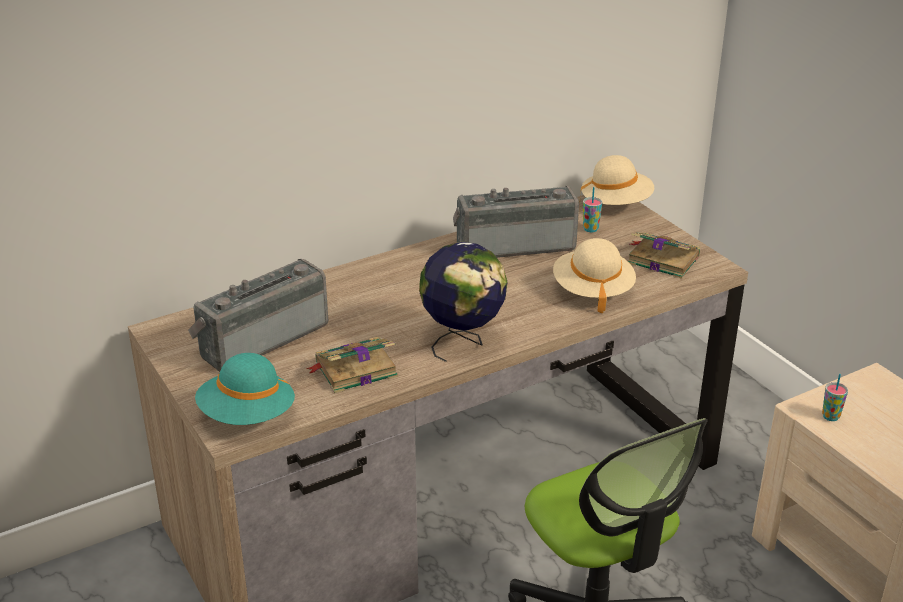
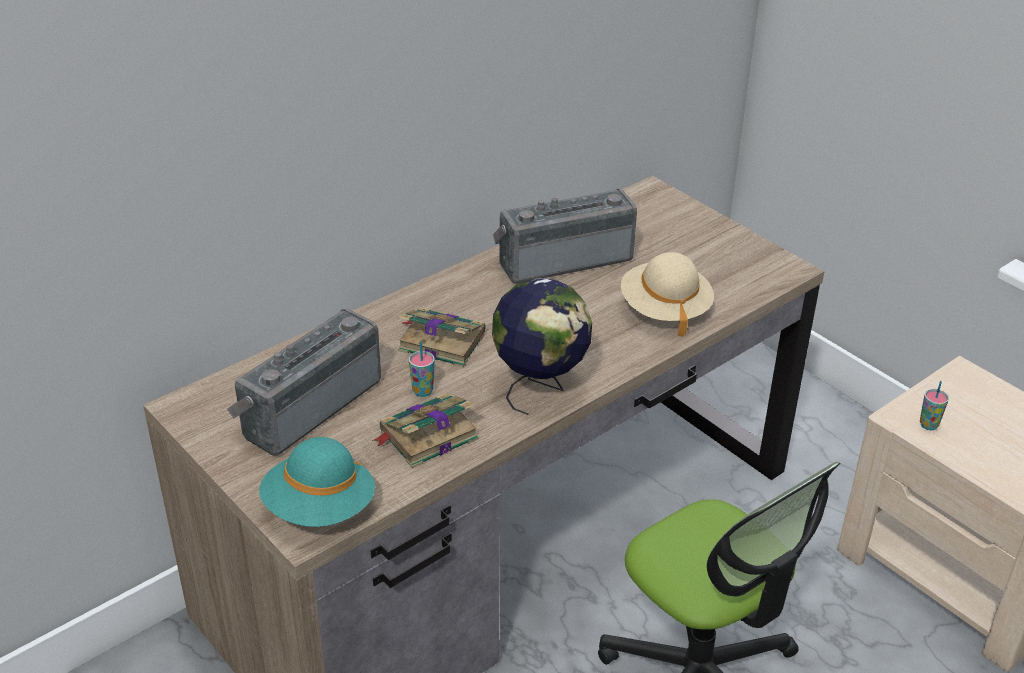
camera: 10 degrees left, 5 degrees up
beige hat [580,155,655,205] -> none
cup [583,187,602,232] -> cup moved to [409,342,435,397]
book [628,233,700,279] -> book moved to [398,307,485,367]

